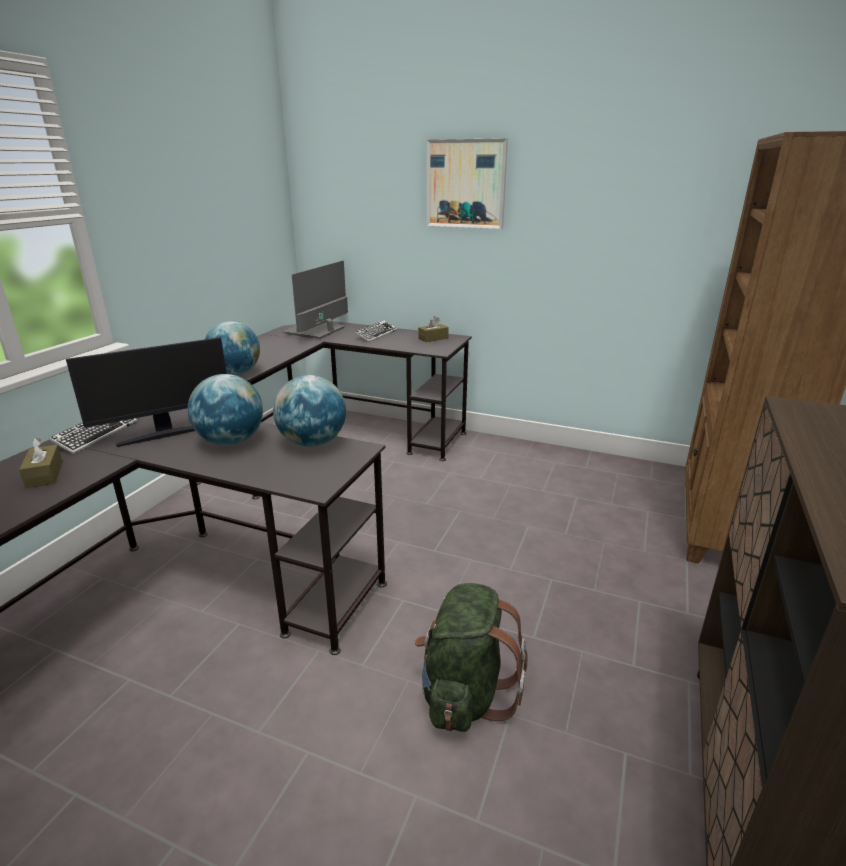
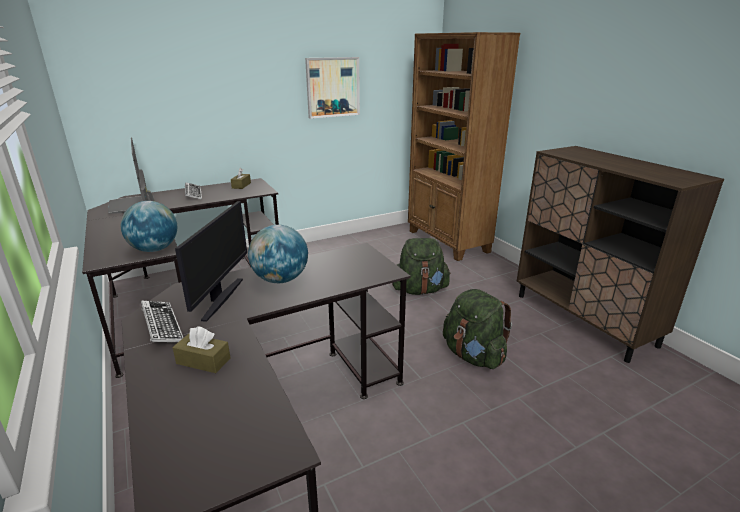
camera: 50 degrees left, 0 degrees up
globe [273,375,346,447] -> none
picture [427,138,508,229] -> picture moved to [305,57,360,119]
none -> green backpack [392,238,451,295]

